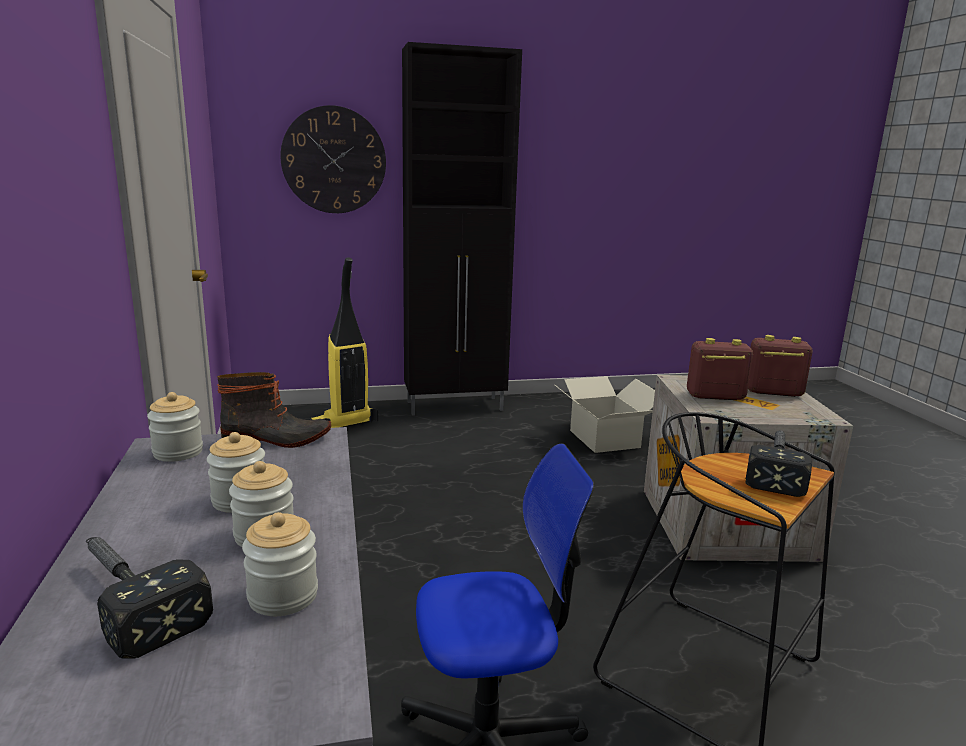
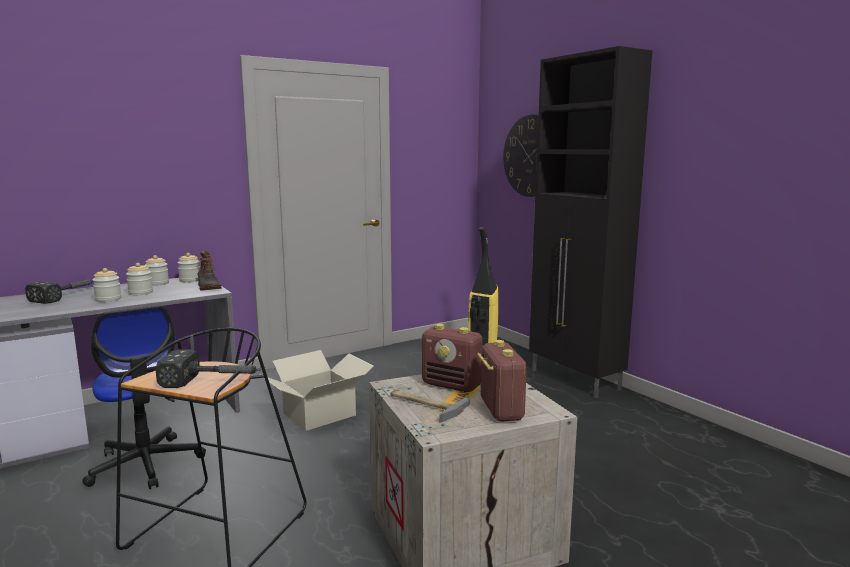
camera: 70 degrees right, 5 degrees down
jar [242,512,318,616] -> jar moved to [144,255,169,286]
cardboard box [555,376,655,453] -> cardboard box moved to [264,350,374,431]
radio [687,338,753,400] -> radio turned 135 degrees clockwise [422,324,483,392]
none -> hammer [390,390,470,423]

